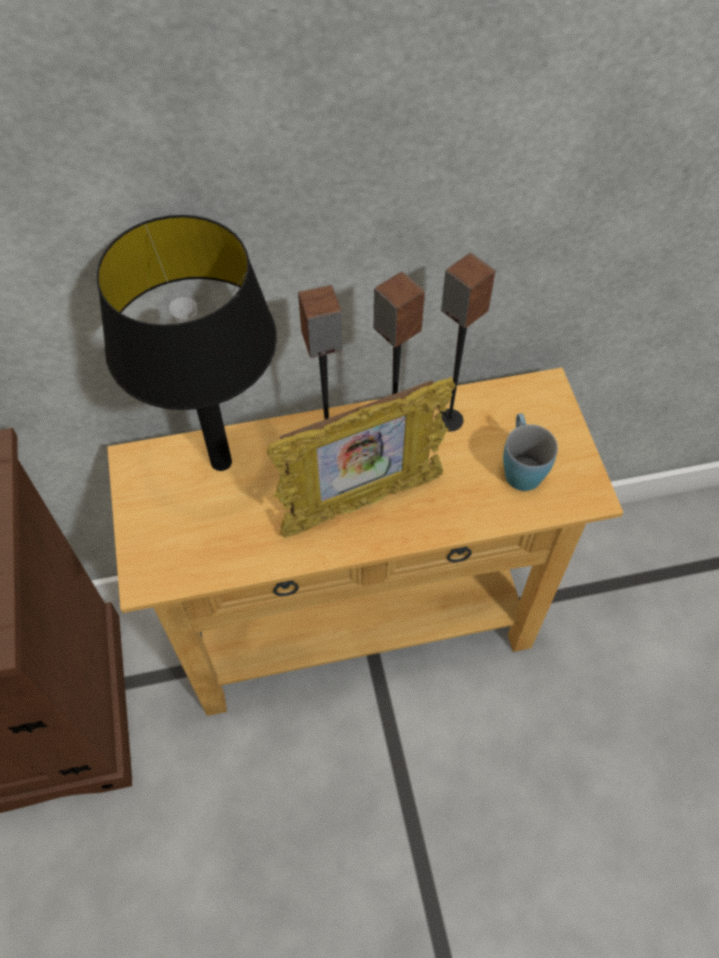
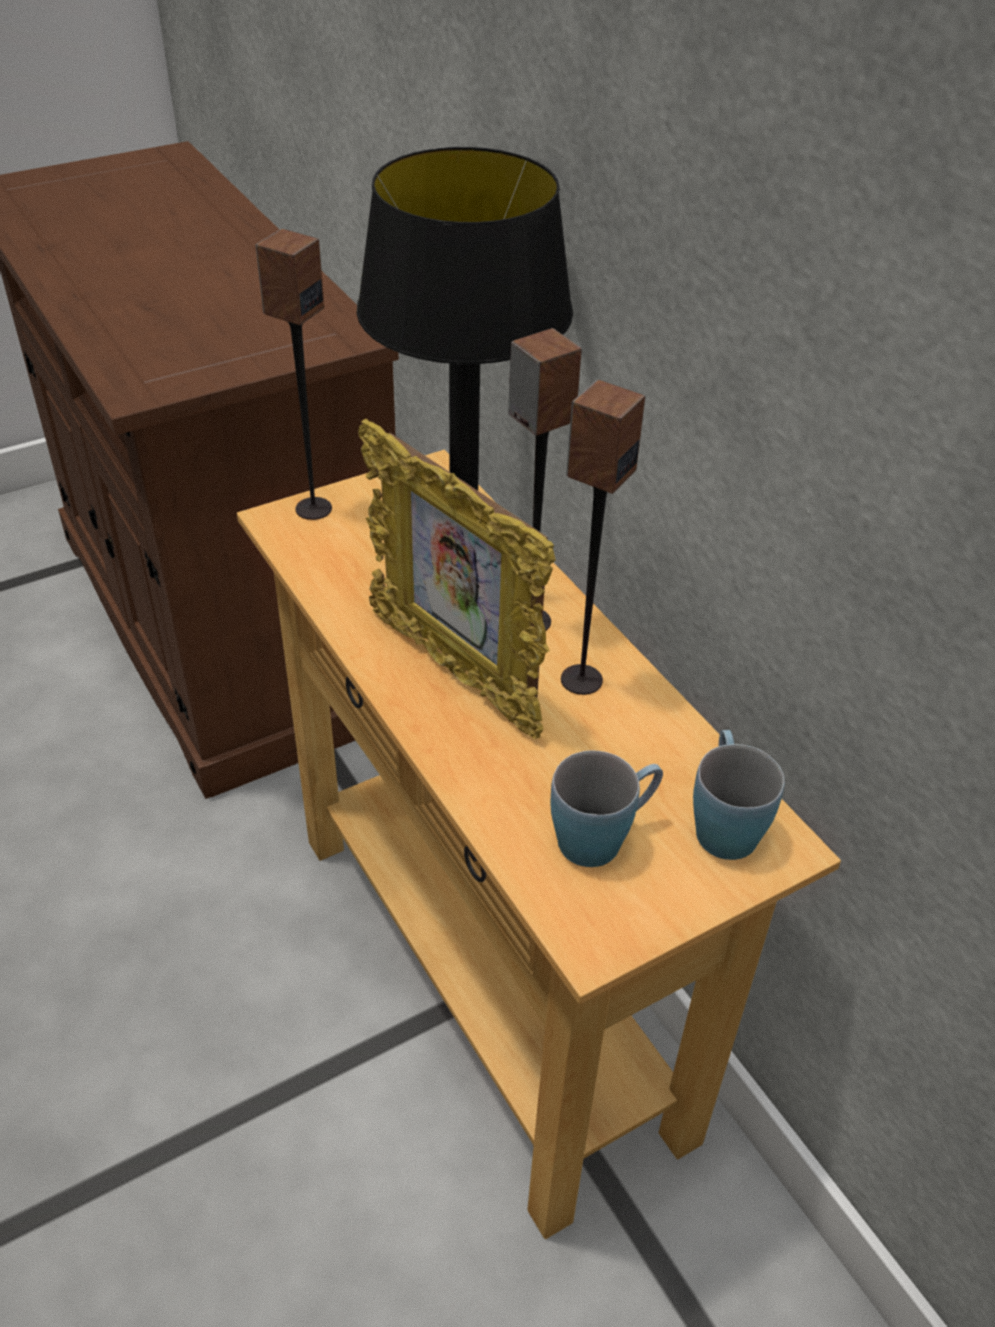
camera: 70 degrees right, 15 degrees down
speaker [439,252,495,431] -> speaker moved to [256,229,332,520]
none -> blue mug [693,730,785,860]

